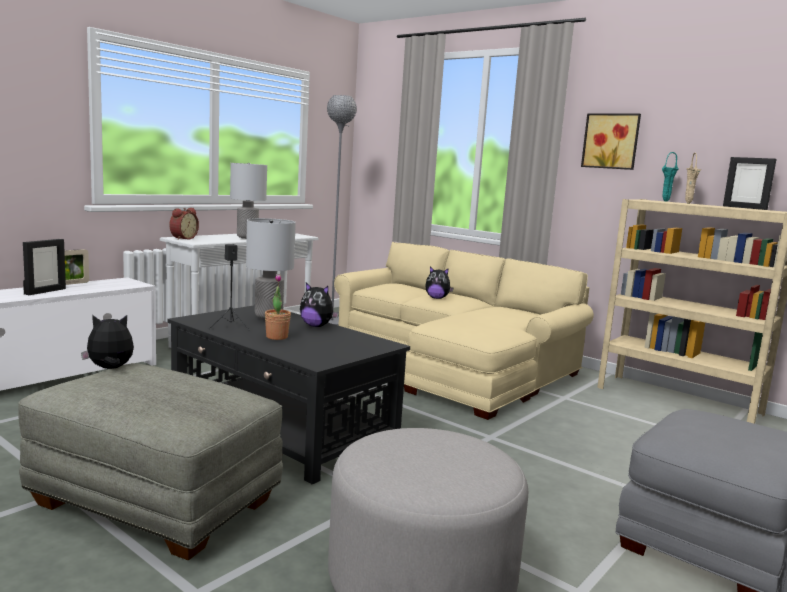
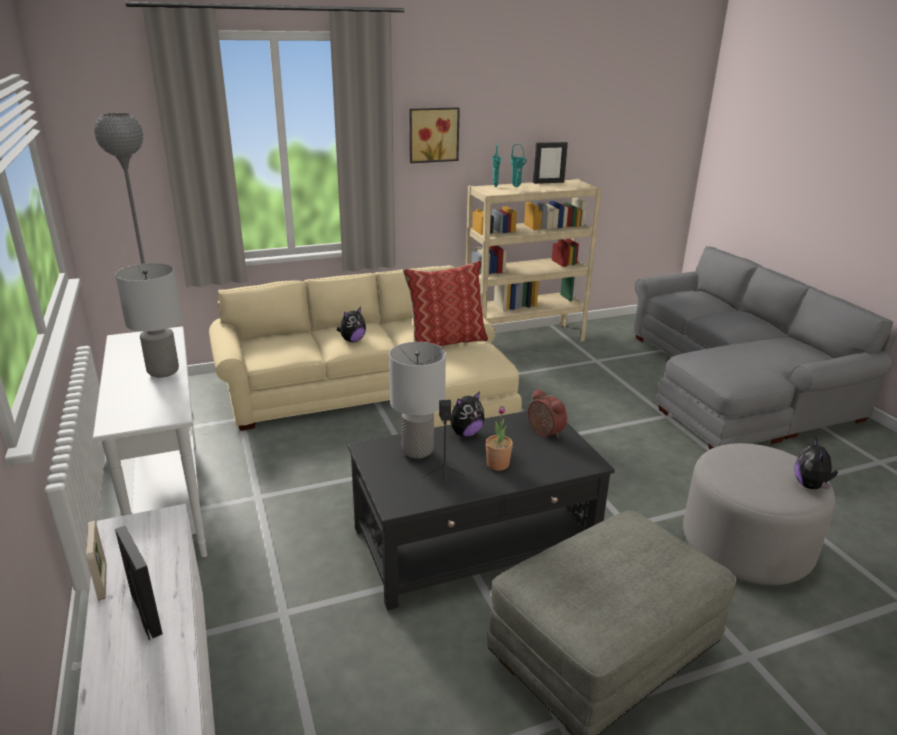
camera: 60 degrees left, 15 degrees up
plush toy [81,315,134,369] -> plush toy moved to [795,437,838,490]
alarm clock [169,208,199,240] -> alarm clock moved to [528,389,567,438]
beige vase [685,152,701,204] -> turquoise vase [510,143,527,187]
none -> pillow [403,260,488,346]

